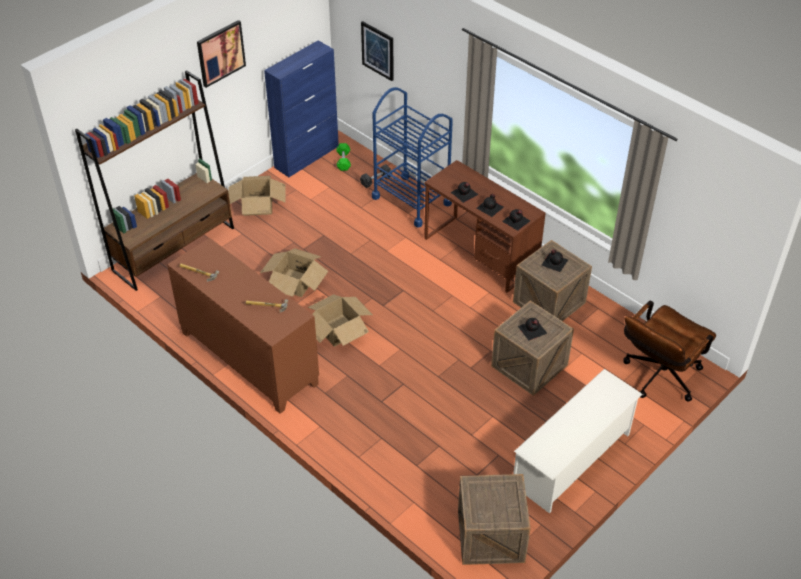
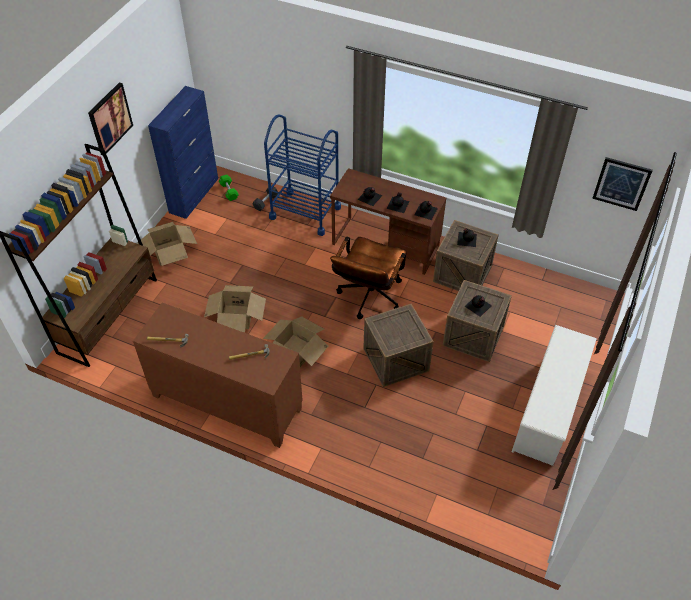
camera: 20 degrees left, 5 degrees up
picture [361,21,394,81] -> picture moved to [592,157,653,211]
crate [458,474,531,565] -> crate moved to [363,304,434,387]
brown office chair [623,300,716,402] -> brown office chair moved to [330,237,407,319]

